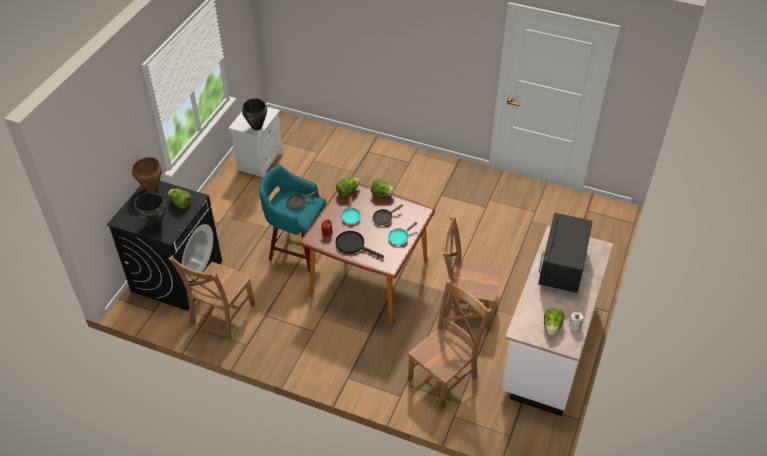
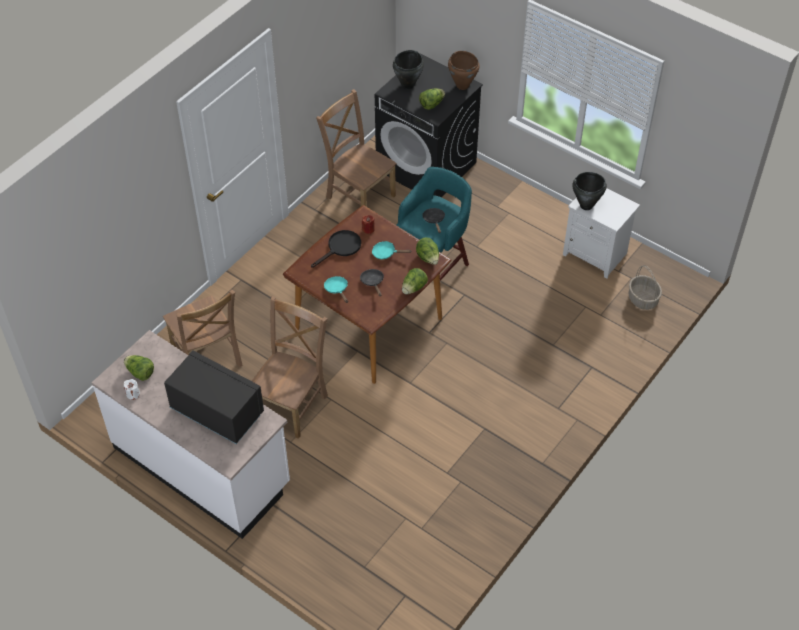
camera: 105 degrees right, 5 degrees up
none -> basket [629,265,662,310]

